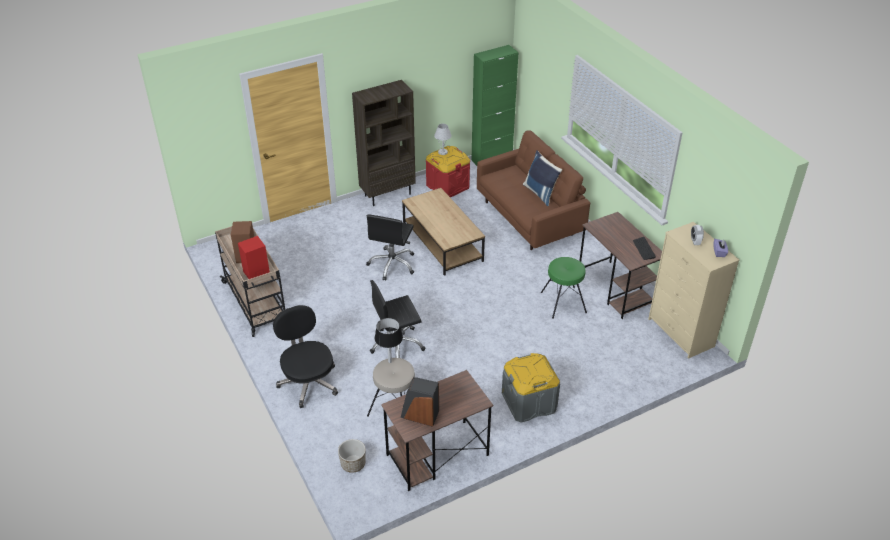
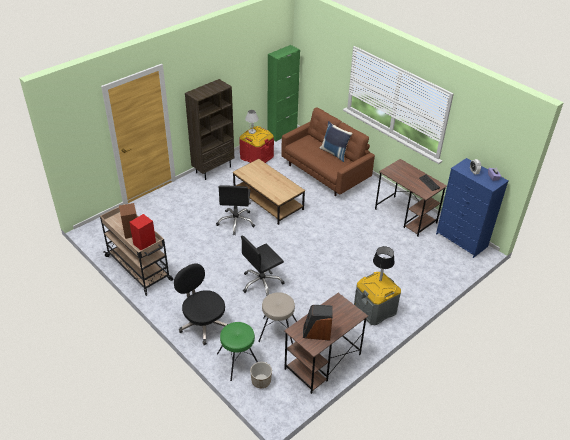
camera: 15 degrees left, 0 degrees up
black table lamp [374,318,403,363] -> black table lamp moved to [373,246,395,281]
green stool [541,257,587,319] -> green stool moved to [217,322,258,381]
beige dresser [648,222,739,359] -> blue dresser [436,158,509,258]

